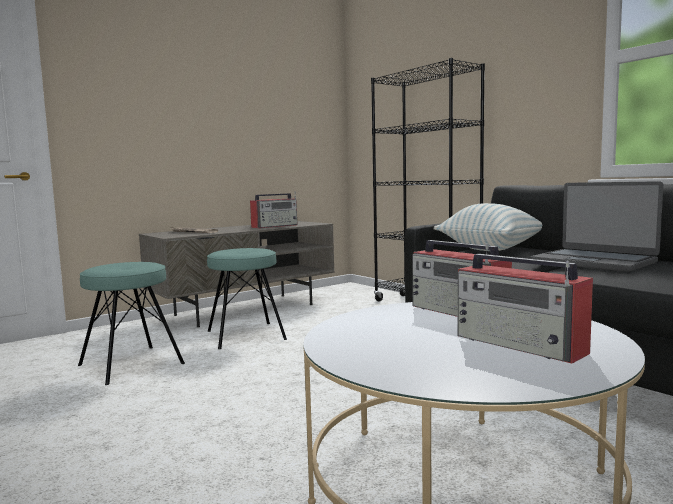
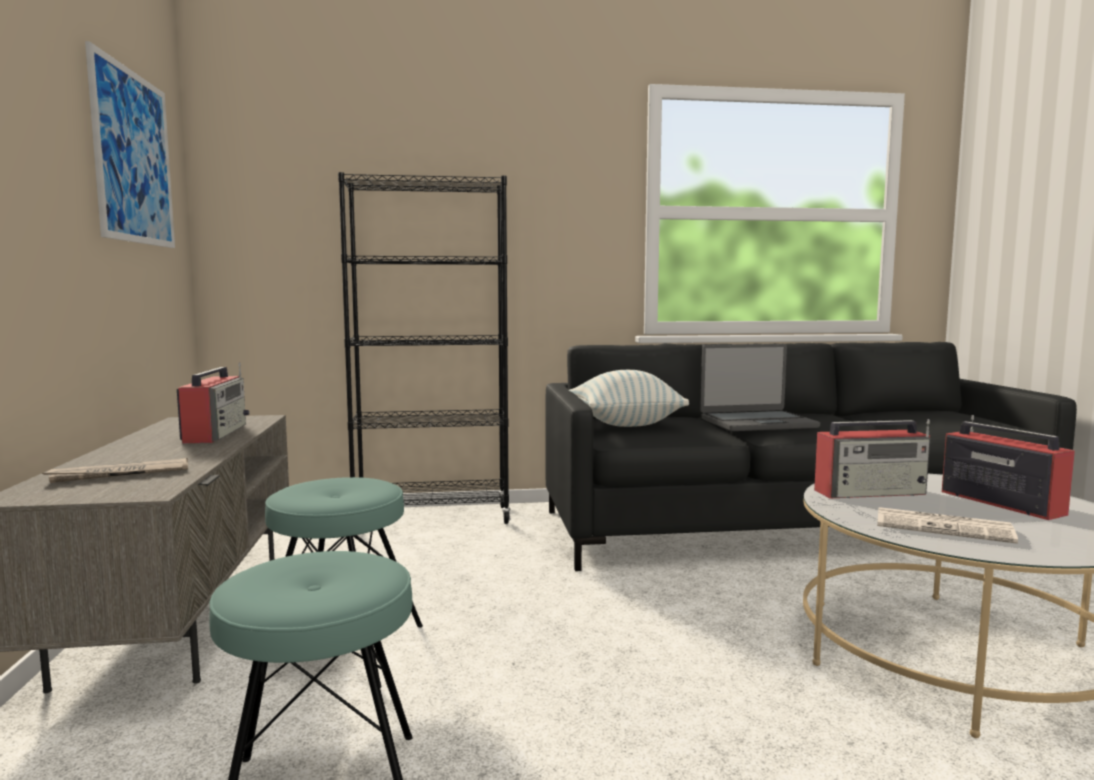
camera: 60 degrees left, 0 degrees up
radio [458,254,593,364] -> radio turned 105 degrees counterclockwise [942,415,1075,520]
none -> picture [85,41,175,248]
none -> newspaper [877,507,1018,544]

